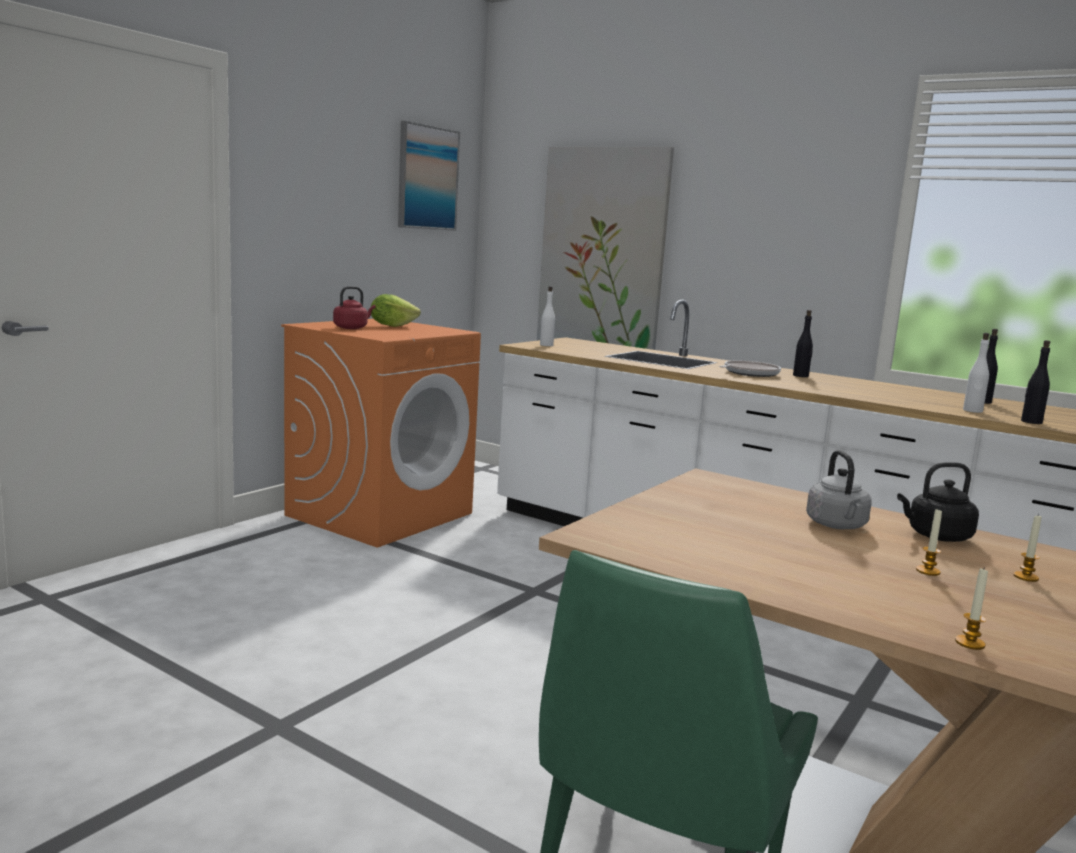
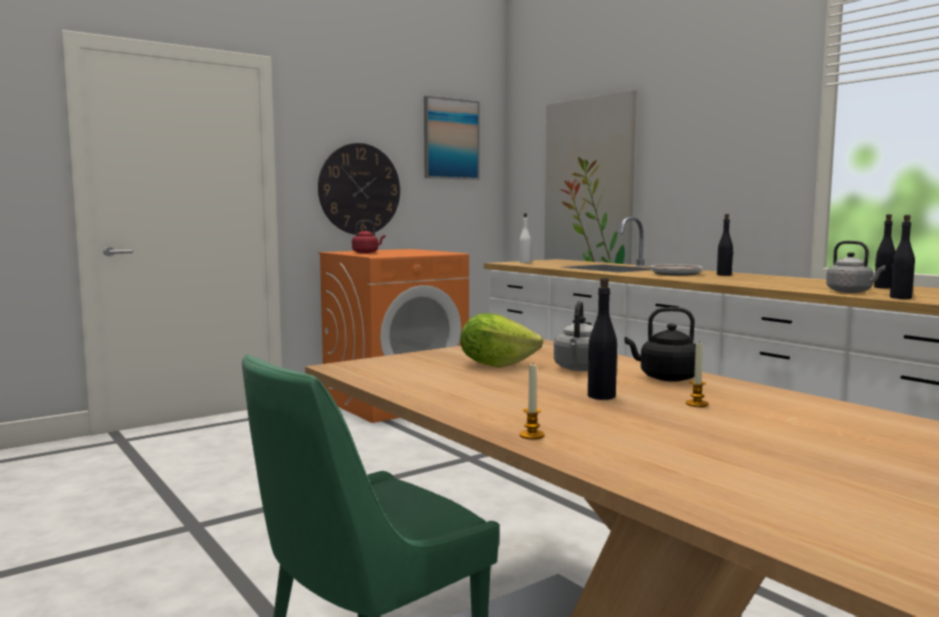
camera: 20 degrees right, 5 degrees down
lettuce [371,294,421,327] -> lettuce moved to [460,313,543,367]
candle [916,509,942,576] -> black bottle [588,278,617,400]
white bottle [963,333,989,413] -> grey kettle [826,241,886,293]
none -> wall clock [318,143,400,235]

